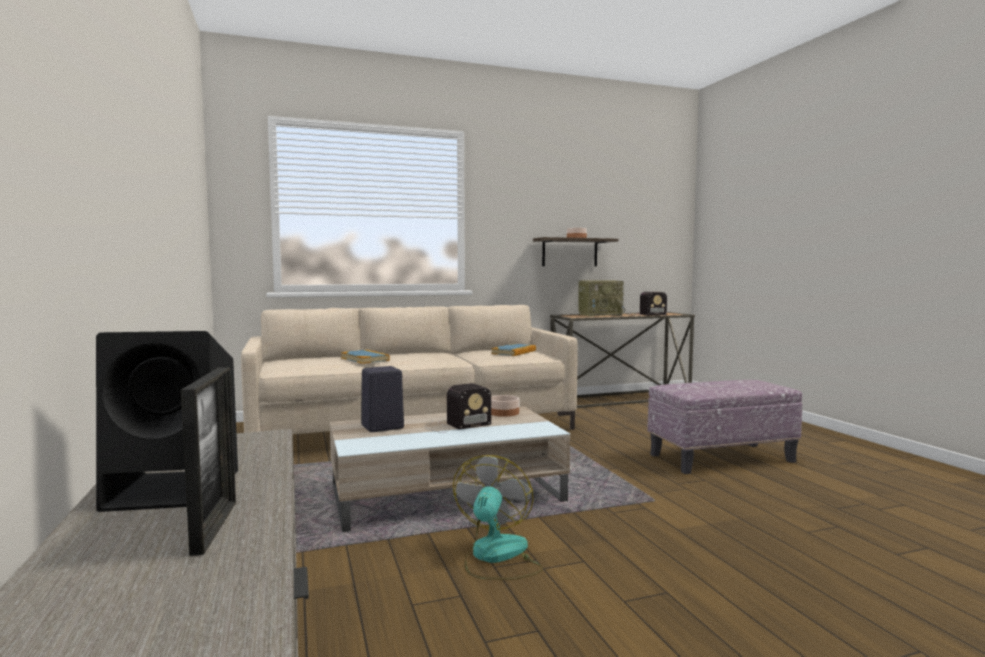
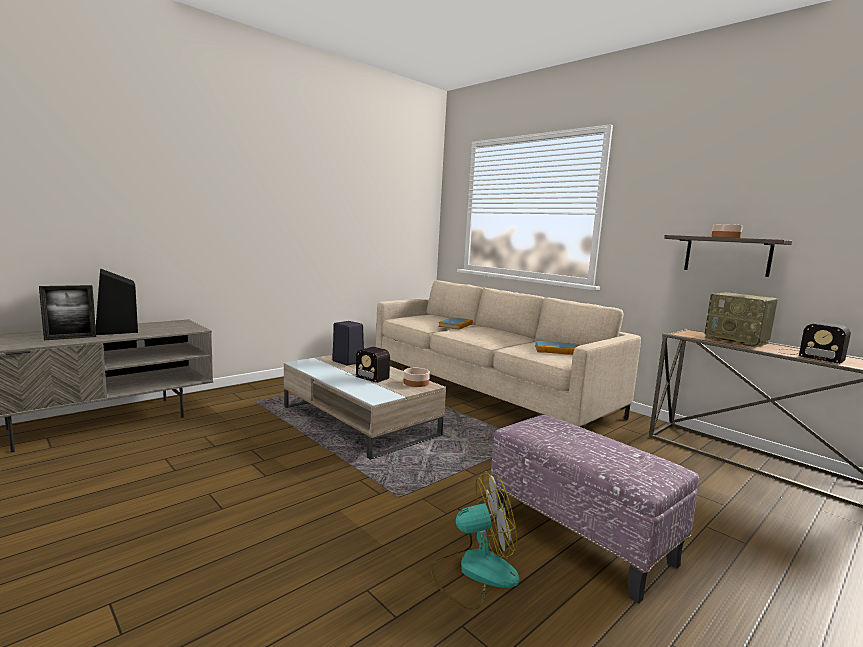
camera: 65 degrees right, 5 degrees up
fan [453,455,543,580] -> fan moved to [431,471,520,609]

